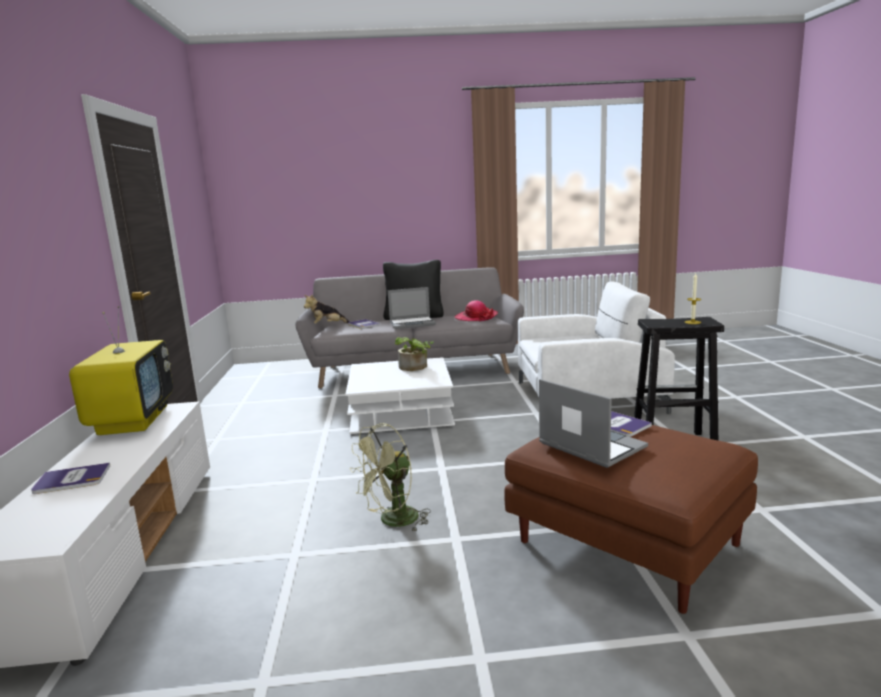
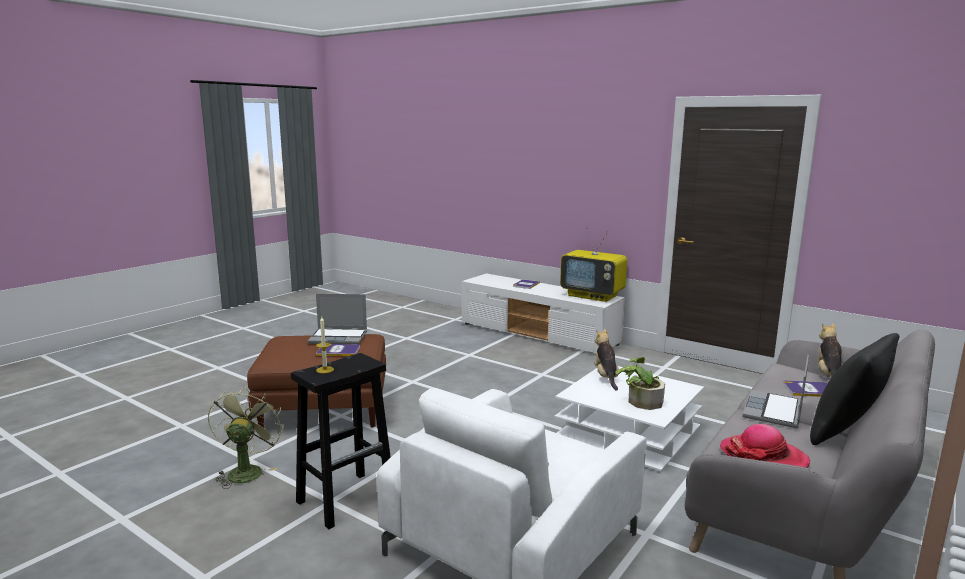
camera: 130 degrees right, 0 degrees up
green fan [350,423,431,532] -> green fan moved to [208,386,284,489]
none -> plush toy [594,329,620,391]

